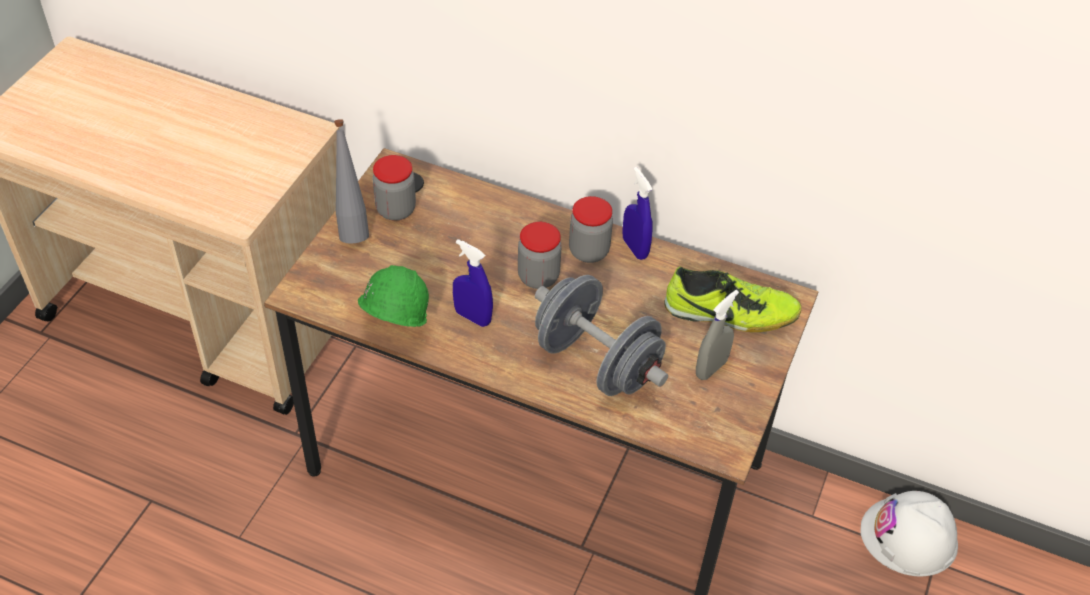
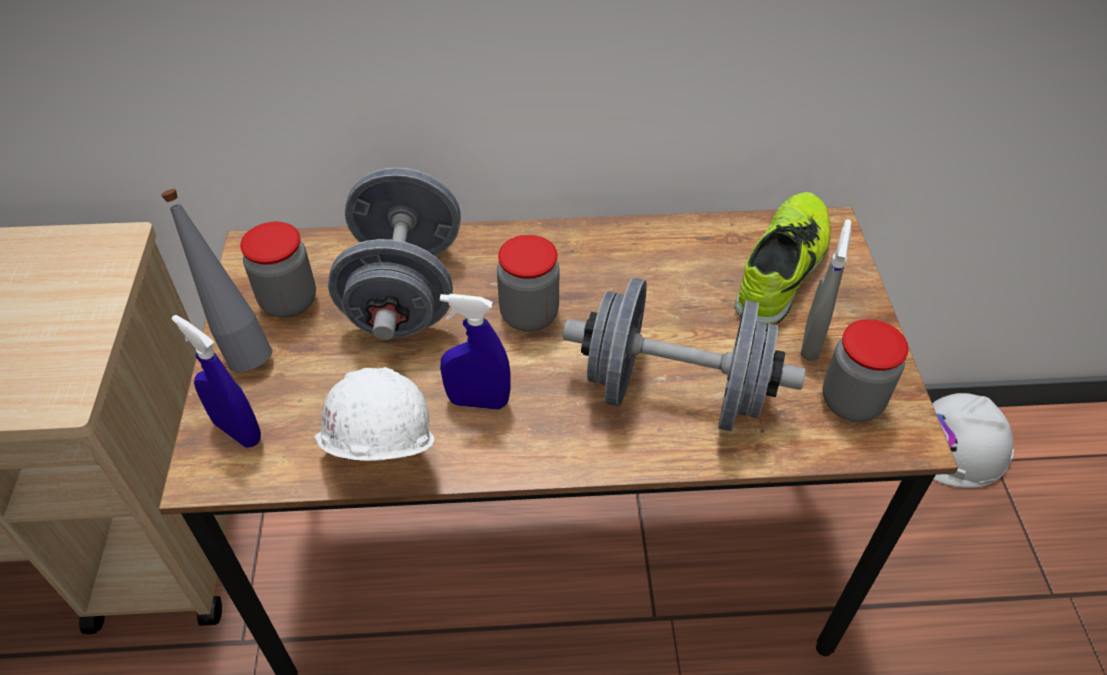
camera: 25 degrees left, 0 degrees up
green hard hat [358,265,429,327] -> white hard hat [283,367,434,461]
jar [569,196,613,263] -> jar moved to [823,319,909,422]
blue spray bottle [622,167,653,260] -> blue spray bottle moved to [172,315,261,448]
shoe [664,267,801,332] -> shoe turned 45 degrees counterclockwise [735,192,831,326]
none -> grey dumbbell [328,168,461,340]

